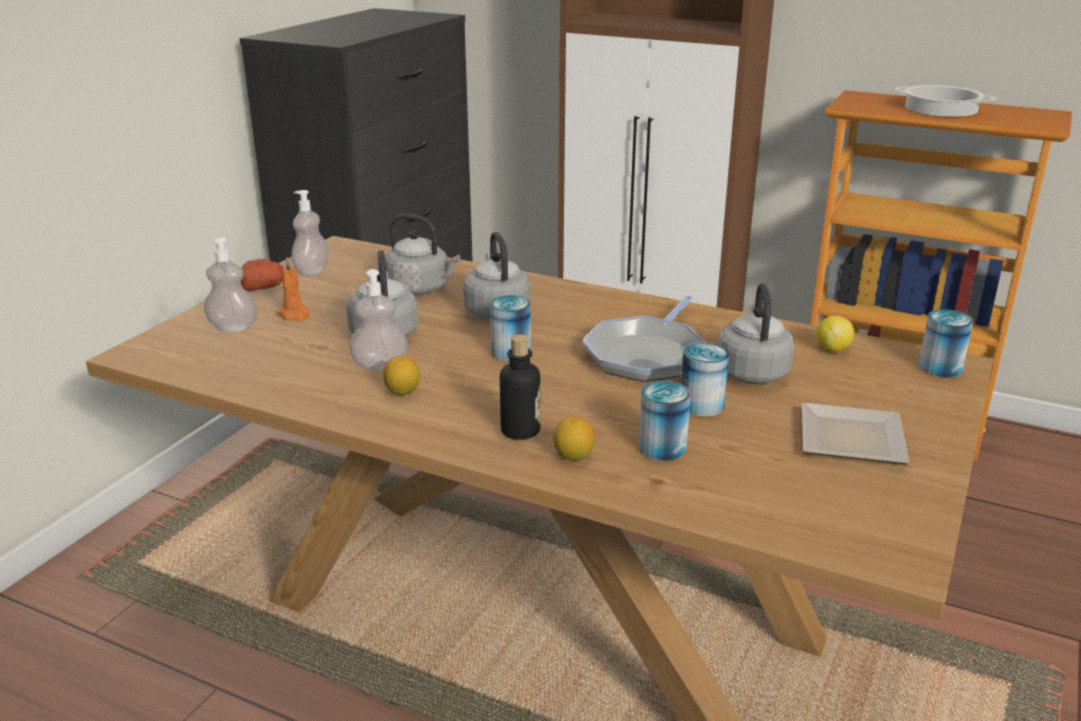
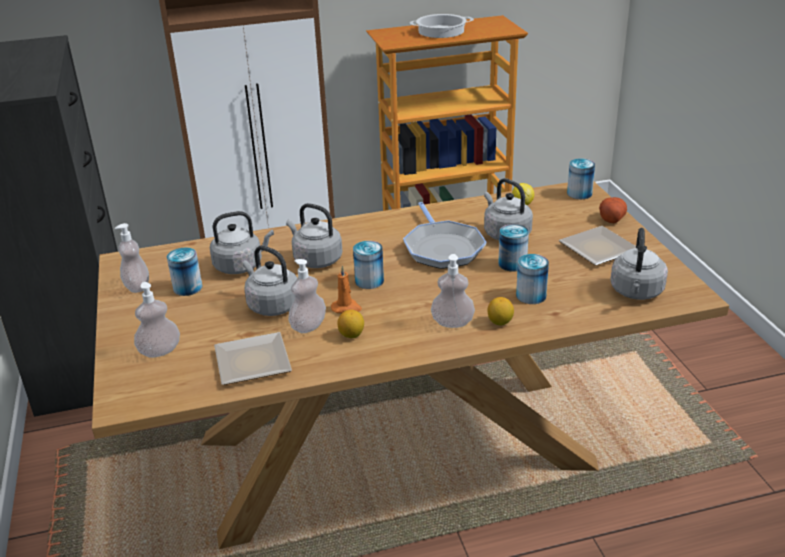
camera: 40 degrees left, 5 degrees up
potato [241,259,284,291] -> potato moved to [599,197,627,223]
orange candle [276,257,310,321] -> orange candle moved to [331,265,362,313]
bottle [500,335,541,440] -> soap dispenser [431,254,475,328]
none -> can [167,247,202,296]
none -> plate [214,332,292,385]
none -> grey kettle [610,228,668,300]

